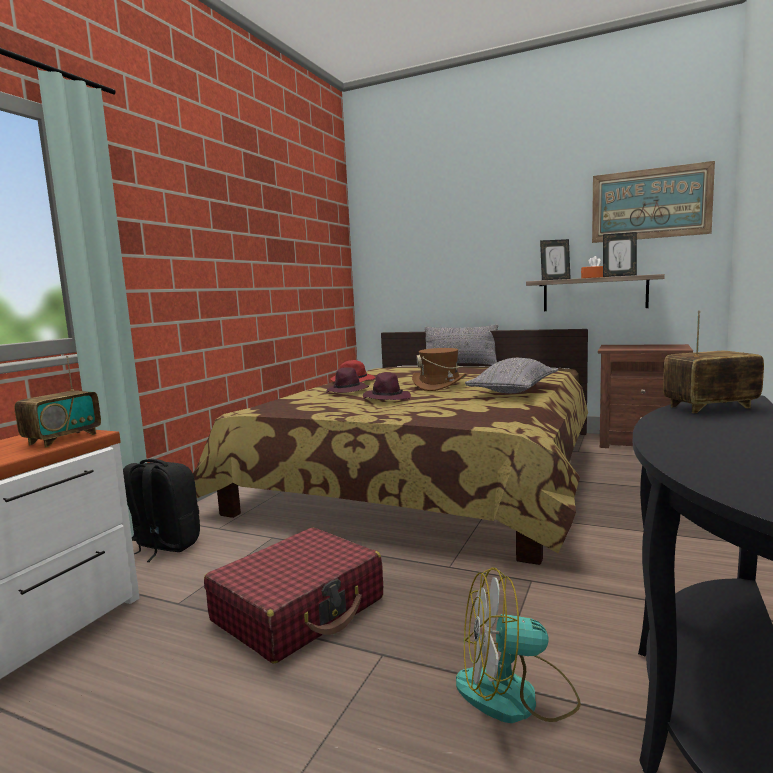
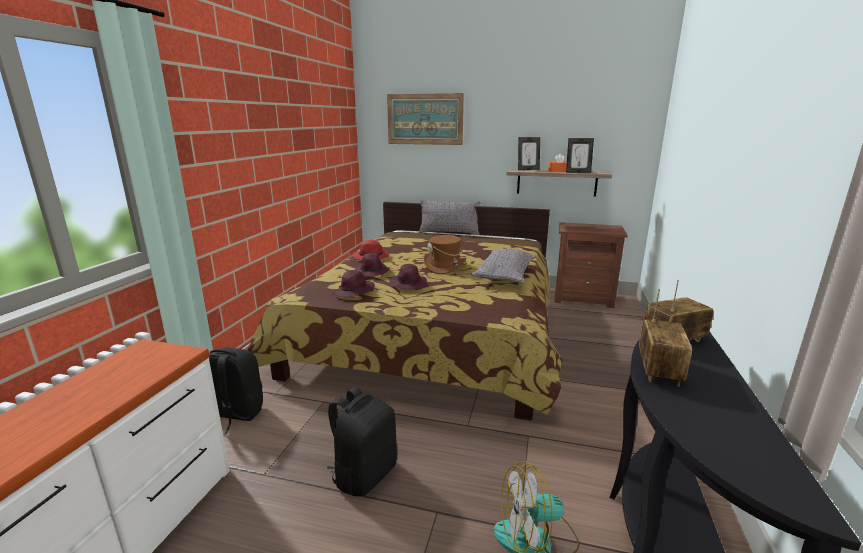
camera: 10 degrees left, 10 degrees up
radio [15,356,101,448] -> radio moved to [639,289,692,387]
red suitcase [204,528,383,663] -> black backpack [327,387,397,496]
picture [592,161,715,243] -> picture moved to [387,93,464,145]
none -> purple hat [332,270,375,297]

